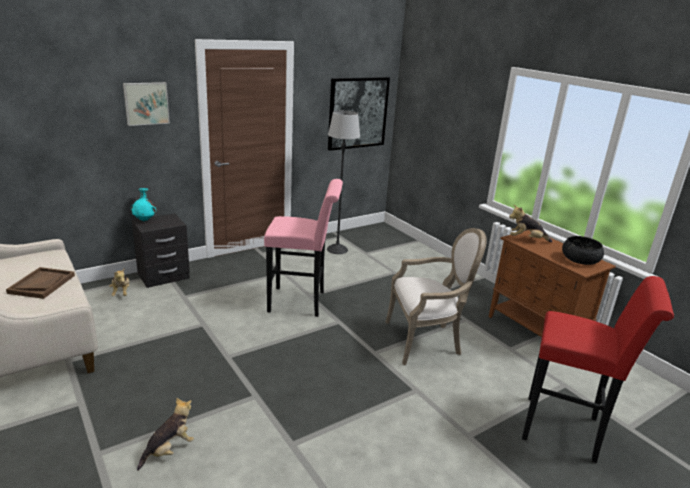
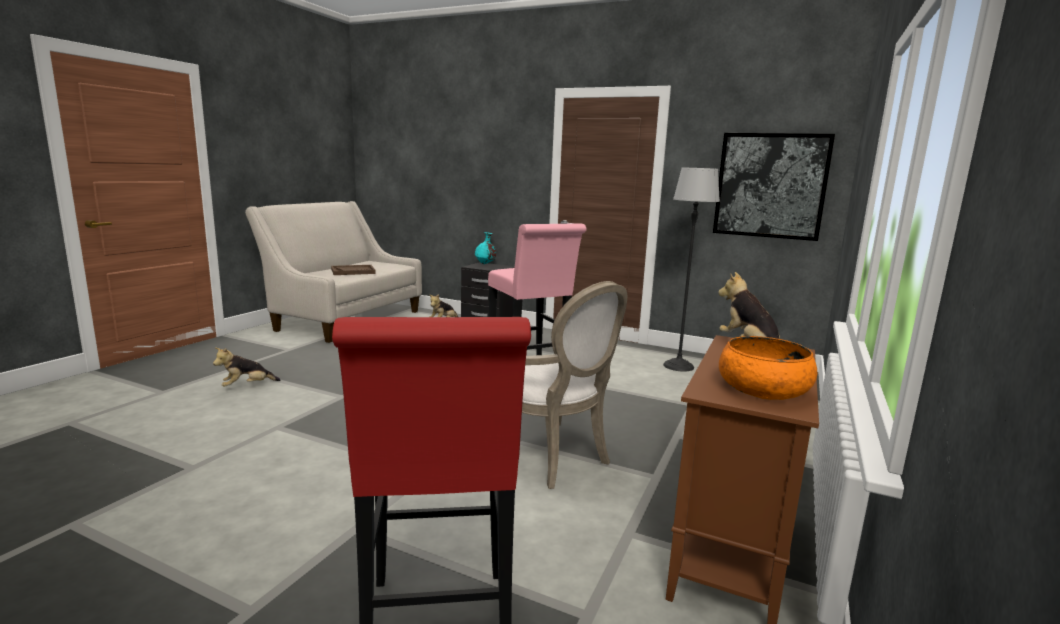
camera: 60 degrees right, 10 degrees down
picture [123,82,170,126] -> none
plush toy [137,397,194,471] -> plush toy turned 135 degrees clockwise [213,347,281,387]
black bowl [562,236,604,265] -> orange bowl [719,336,817,400]

